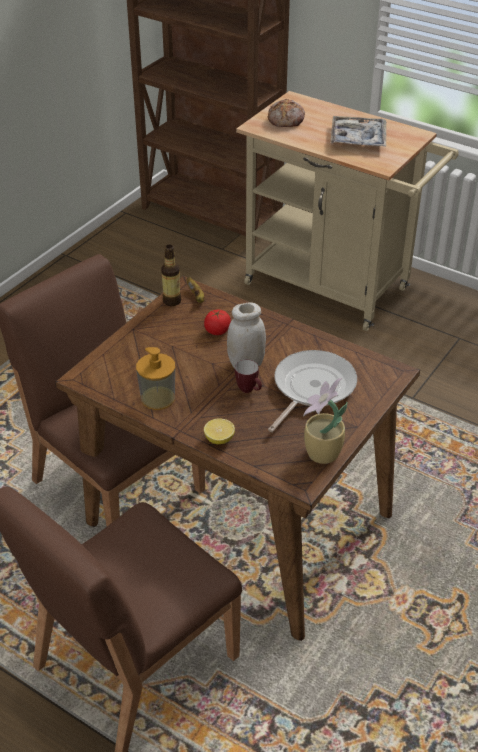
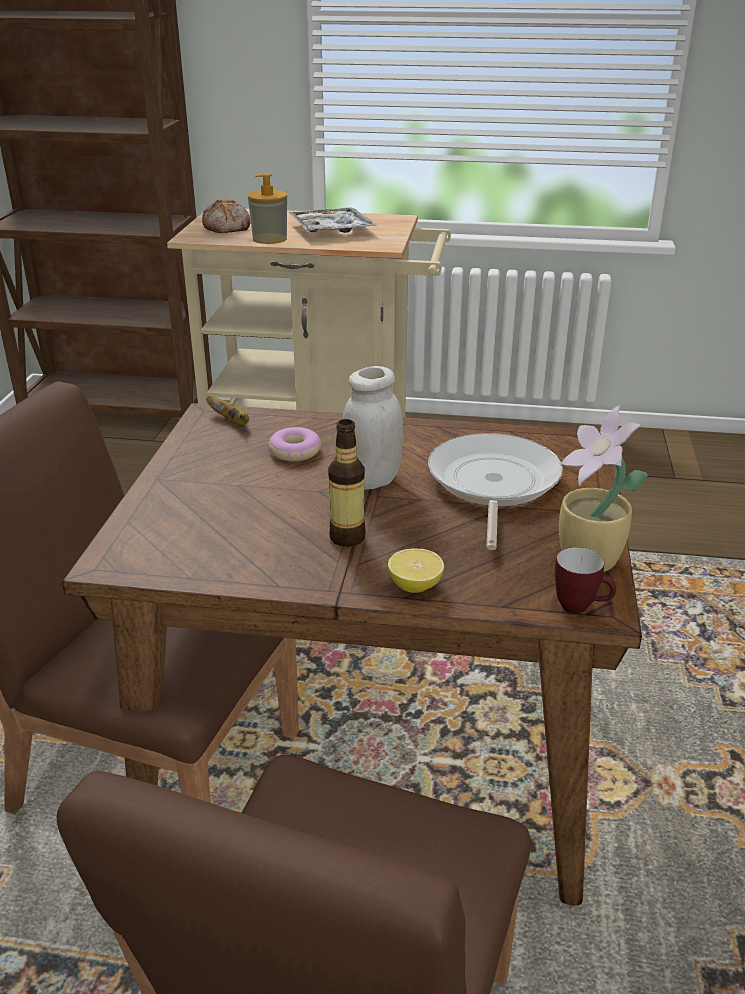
camera: 25 degrees left, 10 degrees down
soap dispenser [136,347,175,410] -> soap dispenser moved to [248,173,287,244]
bottle [161,245,181,306] -> bottle moved to [328,419,366,547]
tomato [204,310,231,335] -> donut [269,427,321,461]
mug [235,360,262,393] -> mug moved to [555,547,616,614]

